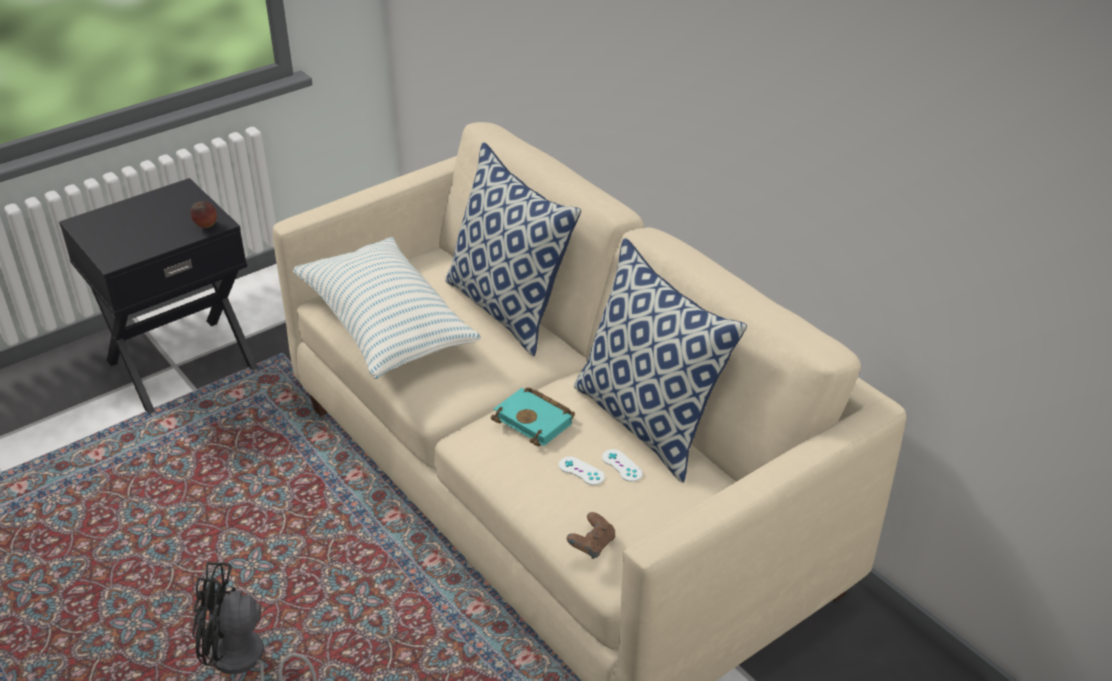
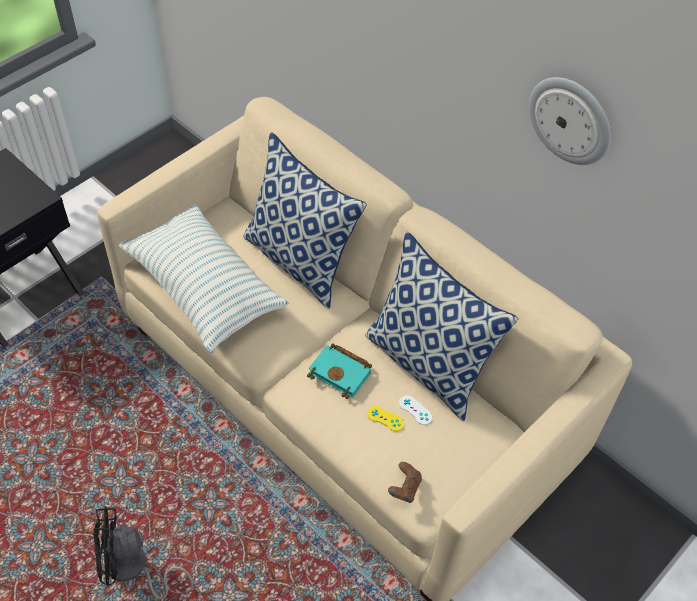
camera: 10 degrees left, 15 degrees up
apple [191,201,217,228] -> none
white game controller [559,457,605,485] -> yellow game controller [367,406,404,431]
none -> wall clock [529,77,611,165]

